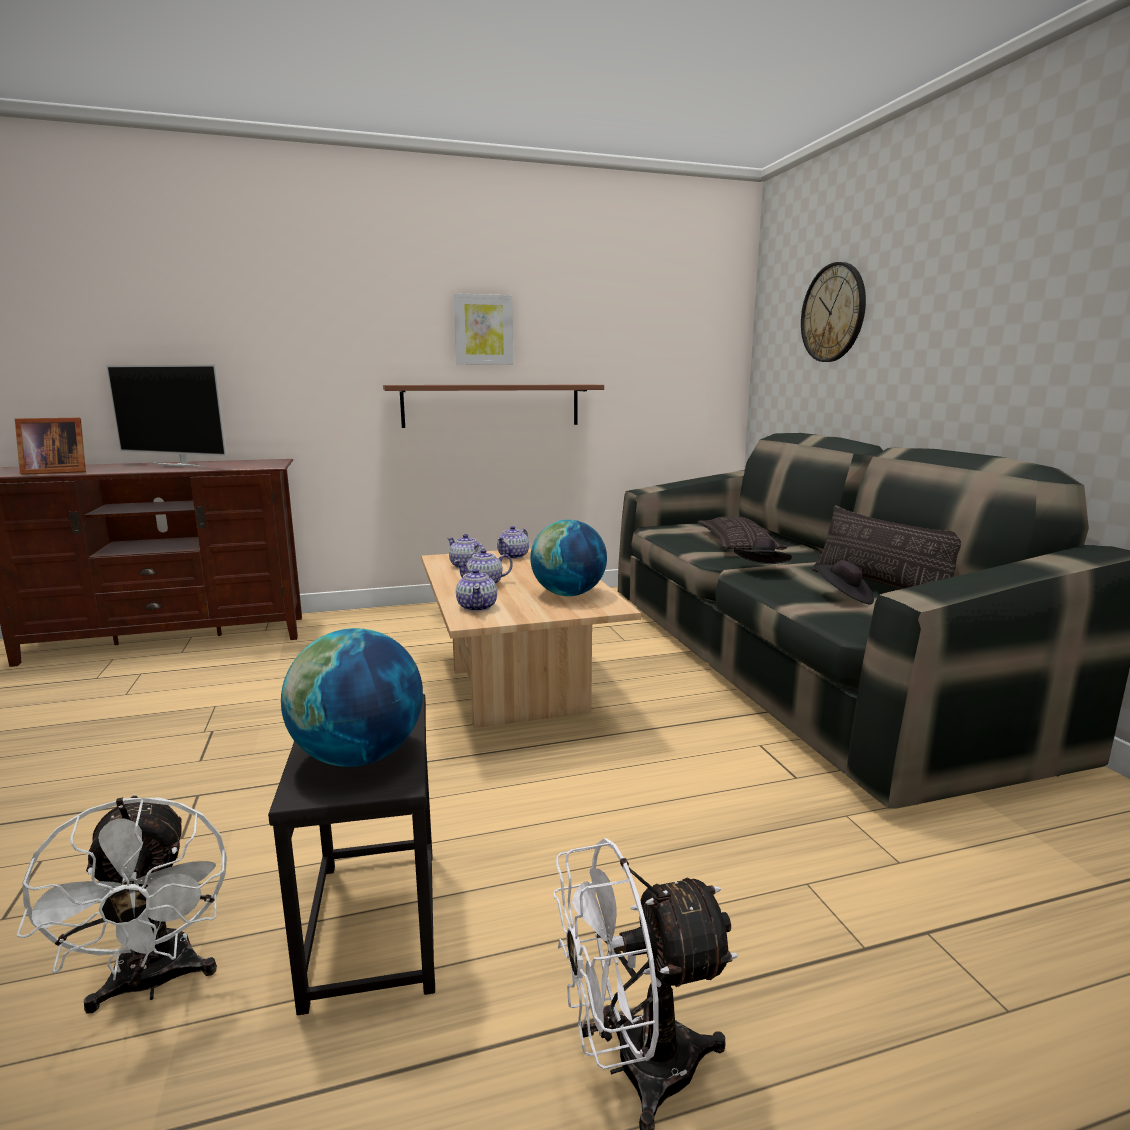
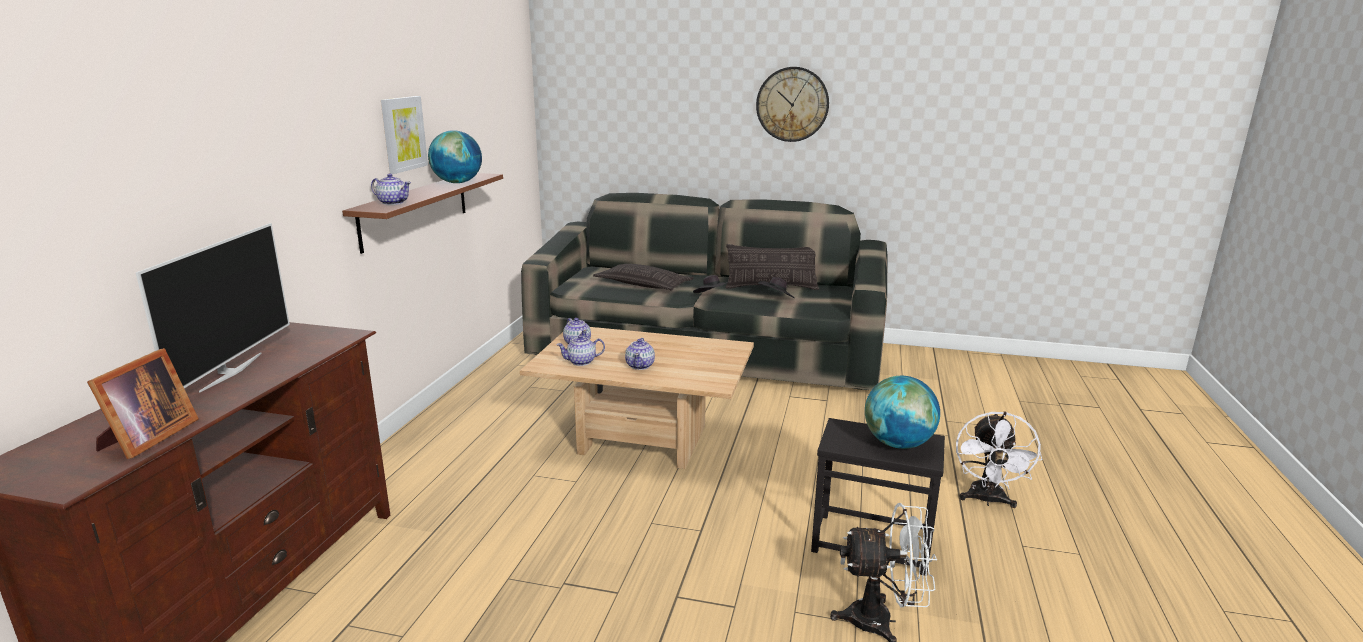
camera: 60 degrees left, 5 degrees up
television [106,365,227,467] -> television turned 45 degrees counterclockwise [136,223,290,393]
teapot [456,569,497,612] -> teapot moved to [371,173,411,205]
globe [530,520,607,596] -> globe moved to [428,130,482,183]
wall clock [801,262,866,362] -> wall clock moved to [756,67,829,142]

